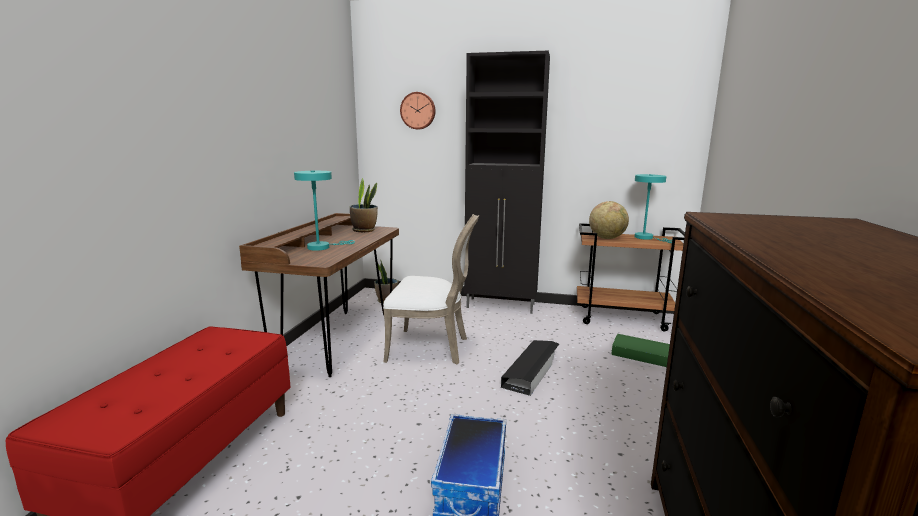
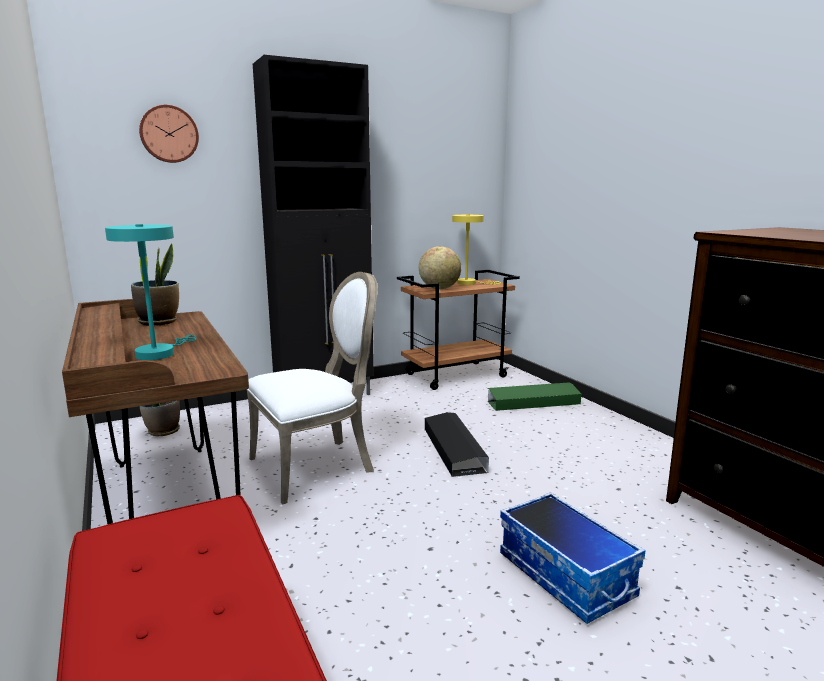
camera: 40 degrees left, 0 degrees up
turquoise table lamp [634,174,672,243] -> yellow table lamp [452,214,501,285]

